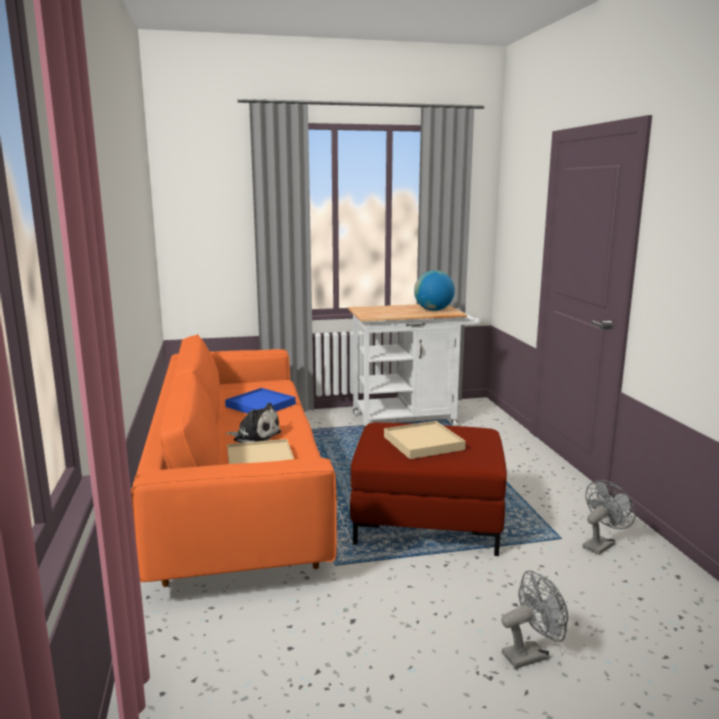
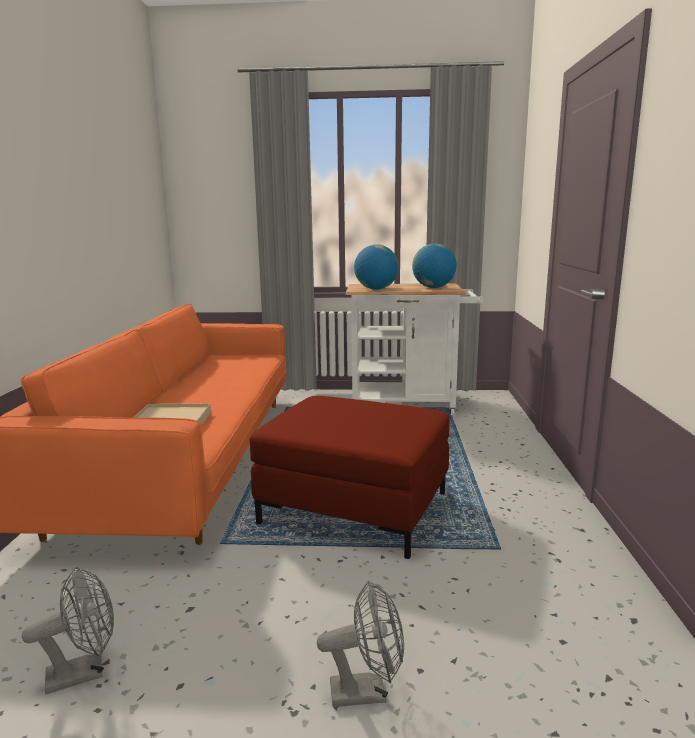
camera: 15 degrees right, 0 degrees up
blue tray [225,388,296,414] -> none
plush toy [225,403,281,443] -> none
beige tray [384,421,466,459] -> none
grey fan [583,480,636,555] -> grey fan moved to [22,567,114,694]
none -> globe [354,244,399,290]

